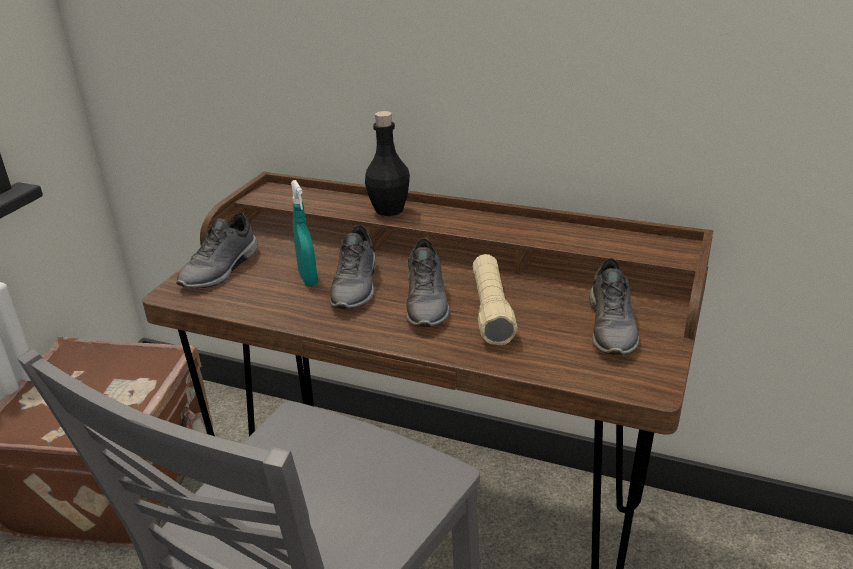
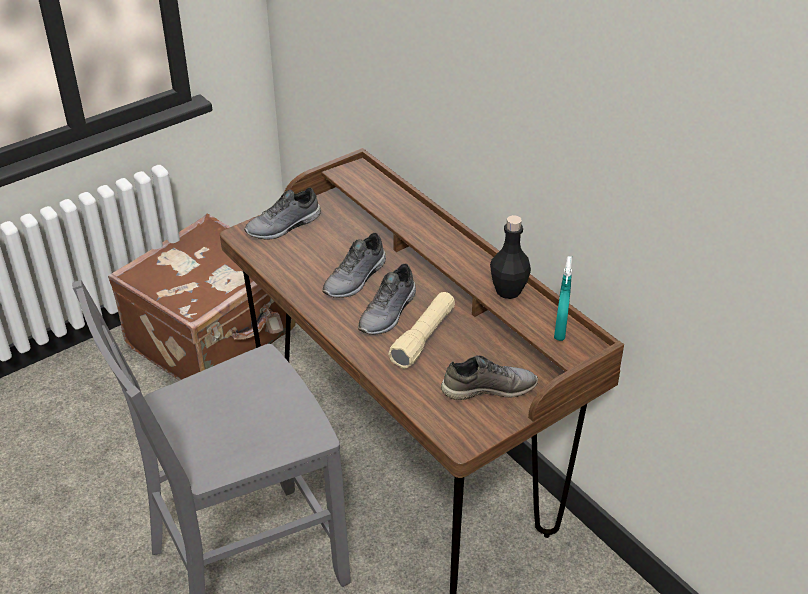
camera: 30 degrees right, 10 degrees up
turquoise spray bottle [291,180,318,286] -> turquoise spray bottle moved to [554,256,572,341]
black bottle [365,111,410,216] -> black bottle moved to [490,215,531,299]
grey shoe [589,258,639,355] -> grey shoe turned 135 degrees counterclockwise [441,355,538,400]

